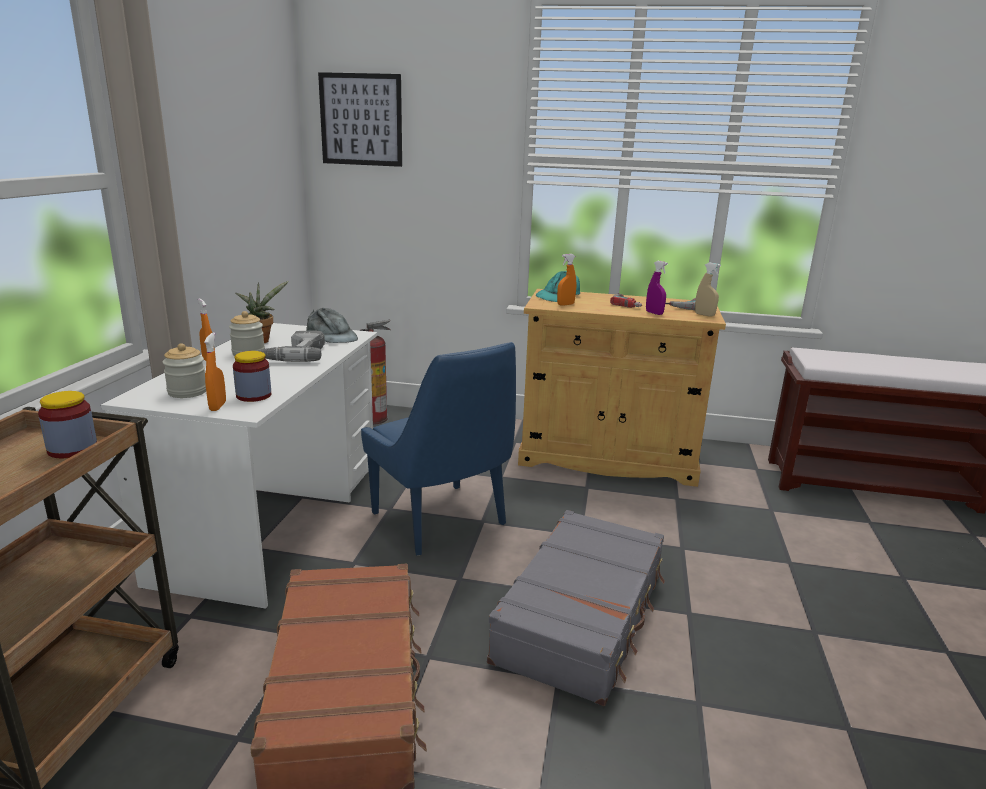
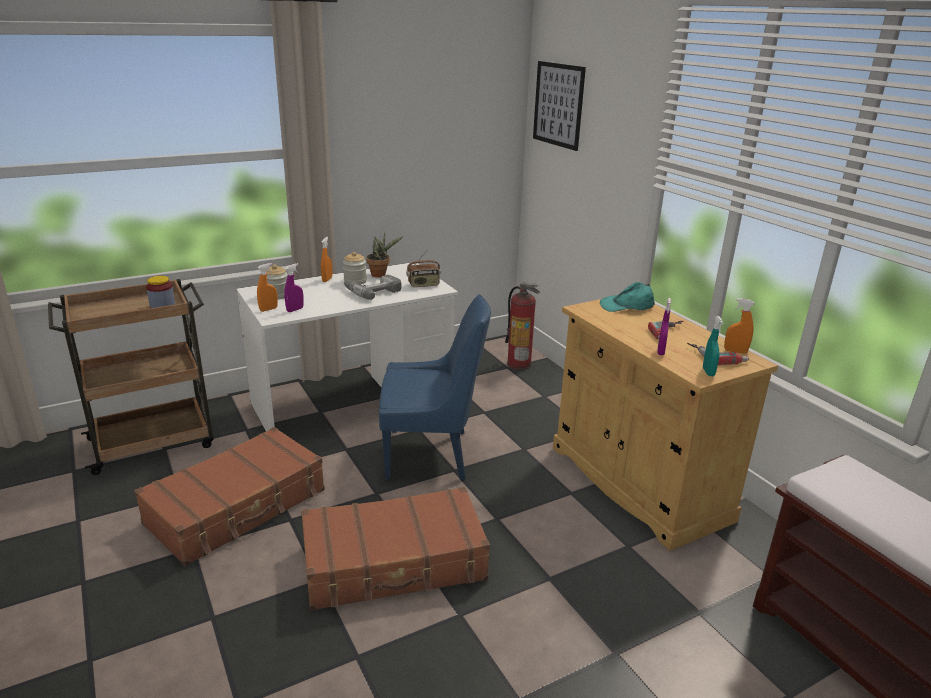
camera: 50 degrees right, 5 degrees up
jar [233,351,271,402] -> purple spray bottle [284,263,304,312]
grey cap [306,308,358,343] -> radio [406,250,441,287]
blue chair [361,342,516,555] -> blue chair turned 105 degrees counterclockwise [379,295,491,480]
grey suitcase [487,510,665,706] -> brown suitcase [301,487,490,611]
orange spray bottle [557,254,576,306] -> orange spray bottle moved to [724,298,755,354]
beige spray bottle [695,262,721,316] -> turquoise spray bottle [703,316,723,376]

